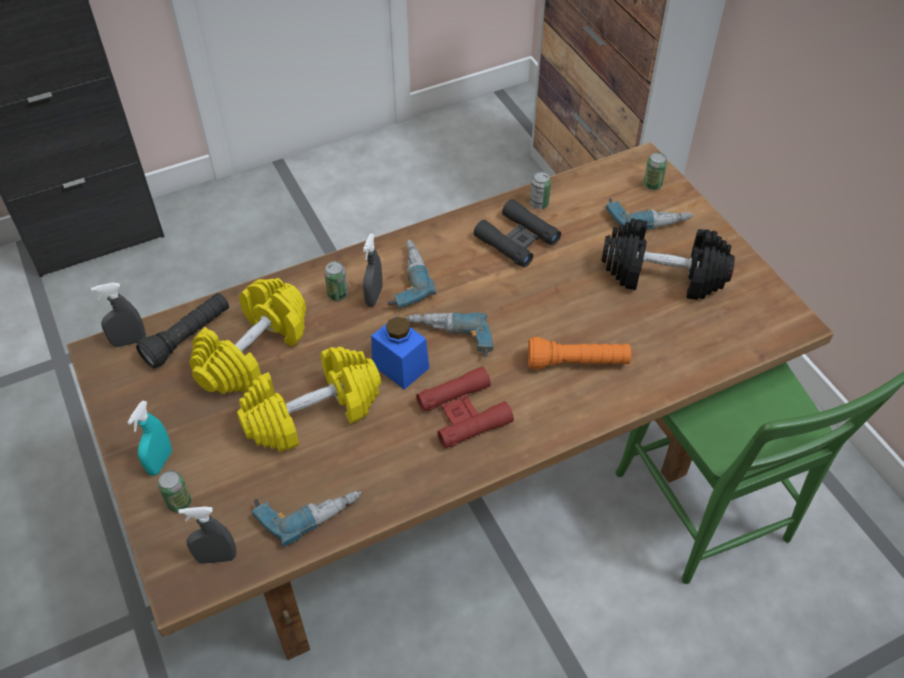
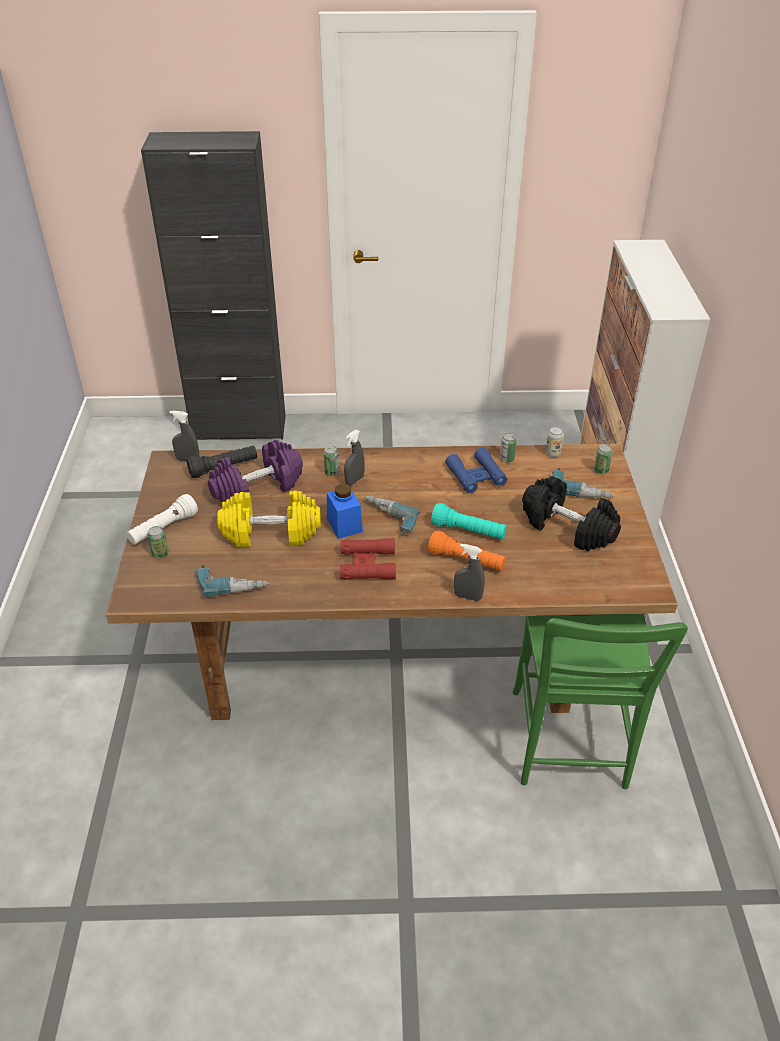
camera: 25 degrees right, 10 degrees down
turquoise spray bottle [127,401,172,476] -> white flashlight [127,494,198,545]
grey spray bottle [179,507,236,564] -> grey spray bottle moved to [454,544,485,601]
yellow dumbbell [189,278,306,394] -> purple dumbbell [208,440,303,502]
power drill [387,240,436,309] -> none
black binoculars [474,199,561,268] -> blue binoculars [445,447,507,494]
none -> turquoise flashlight [431,503,507,539]
none -> can [546,427,564,457]

